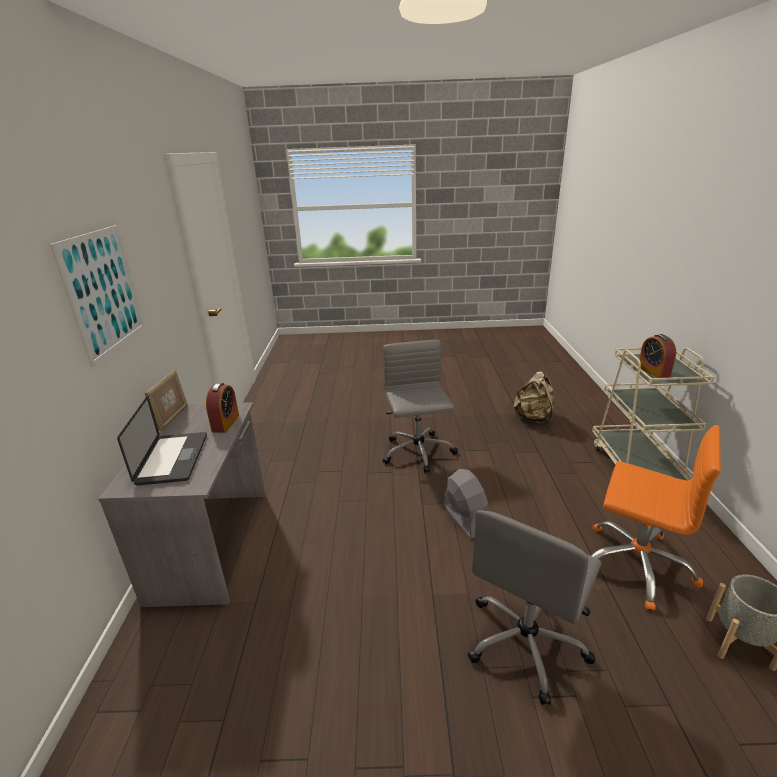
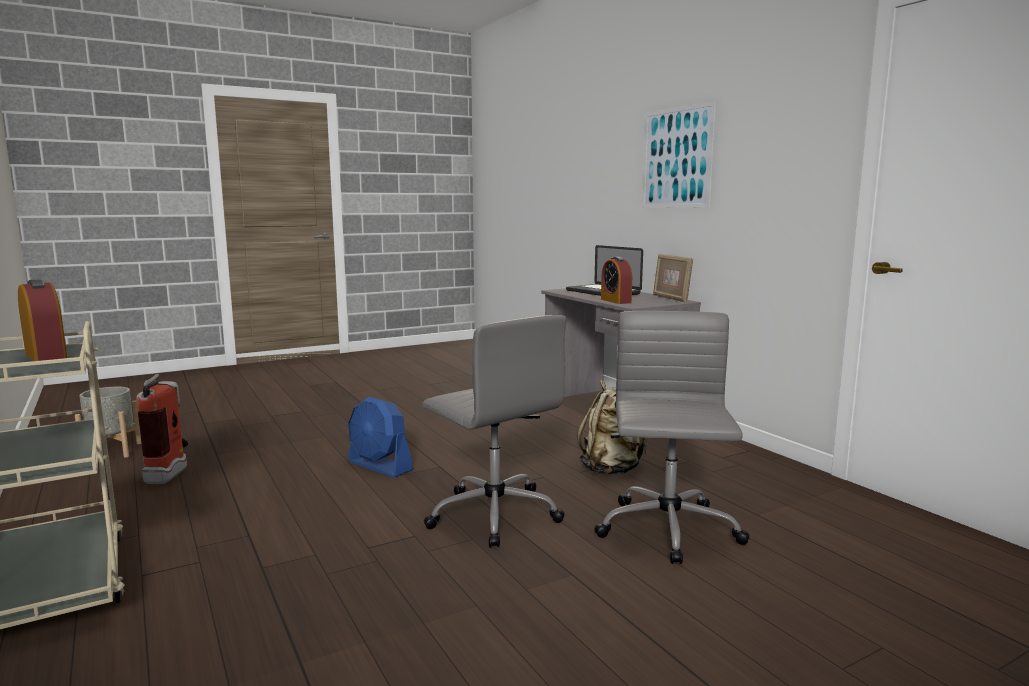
camera: 150 degrees right, 15 degrees down
grey fan [443,469,488,539] -> blue fan [348,397,413,478]
grey office chair [468,510,602,705] -> grey office chair moved to [594,311,750,564]
beige backpack [514,371,554,425] -> beige backpack moved to [577,379,647,475]
orange office chair [591,425,721,611] -> fire extinguisher [136,374,189,484]

